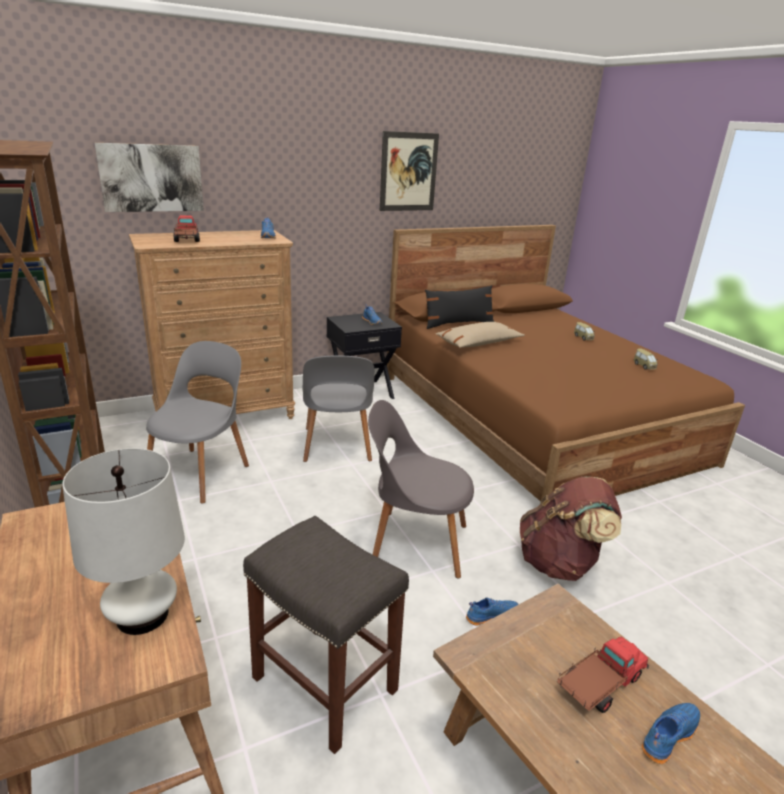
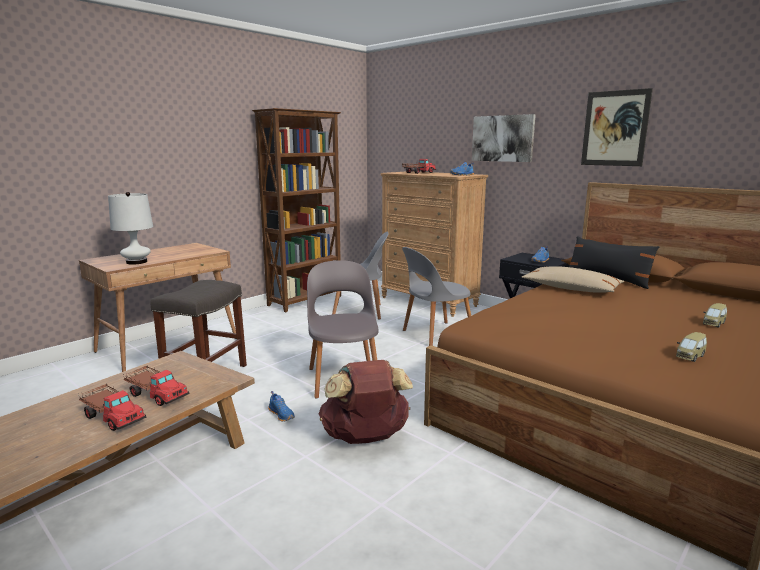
camera: 70 degrees right, 10 degrees down
picture [95,143,204,212] -> picture moved to [472,114,536,162]
blue shoe [642,703,700,764] -> toy truck [79,384,147,431]

